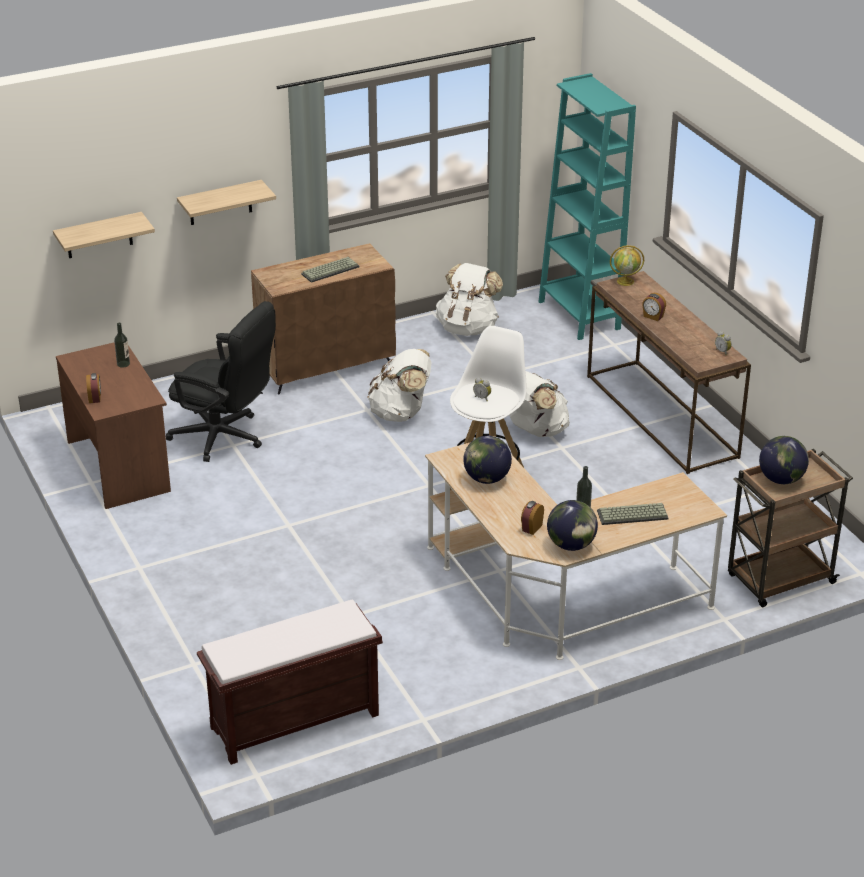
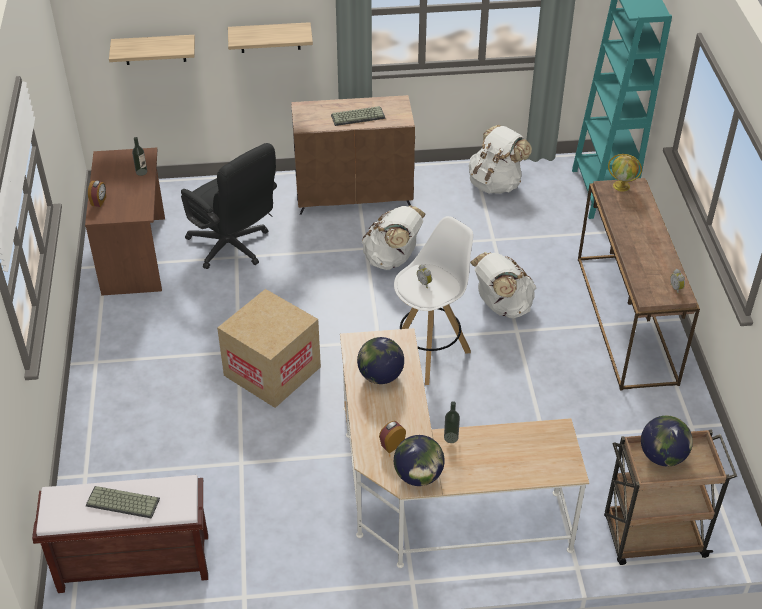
camera: 20 degrees right, 10 degrees up
keyboard [597,503,669,525] -> keyboard moved to [86,486,160,519]
alarm clock [642,293,666,321] -> none
none -> cardboard box [217,289,321,408]

